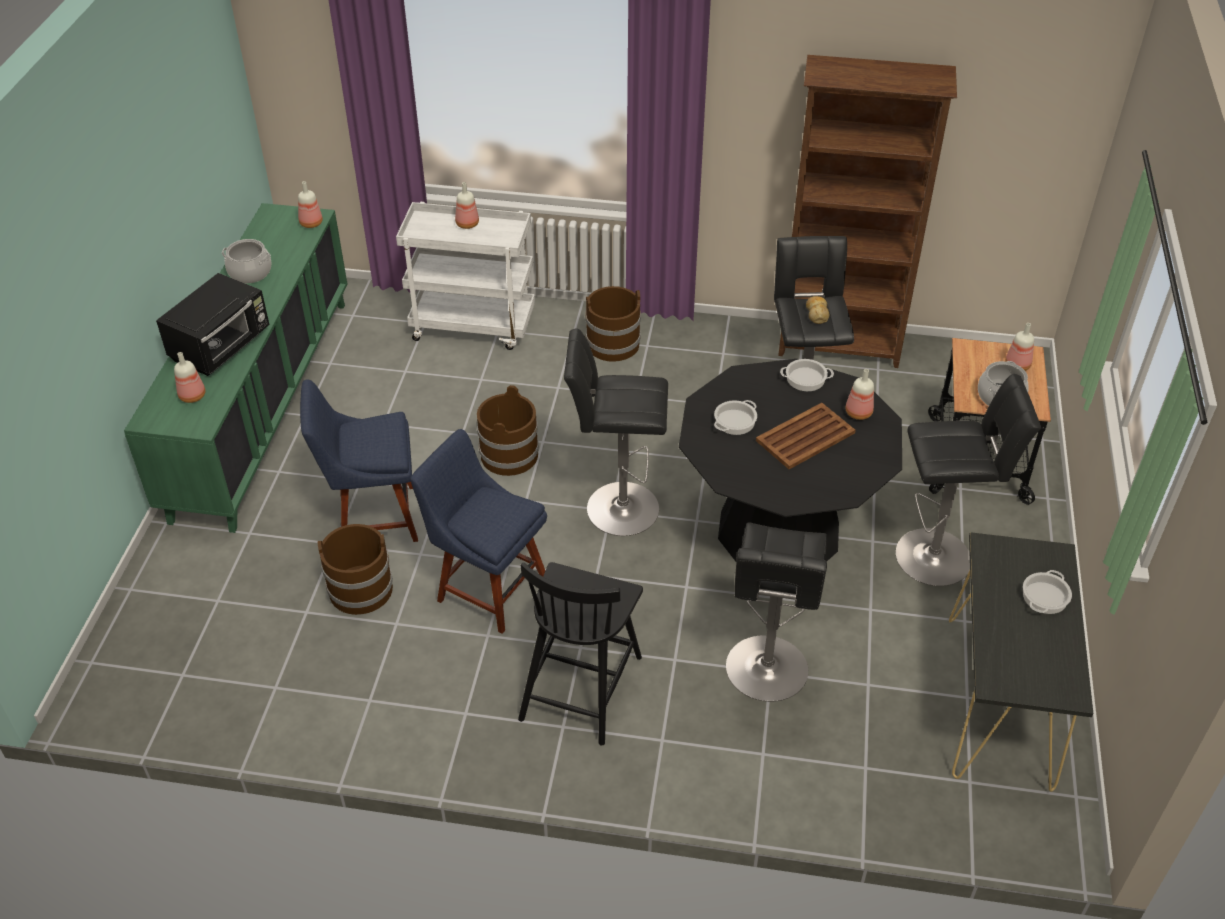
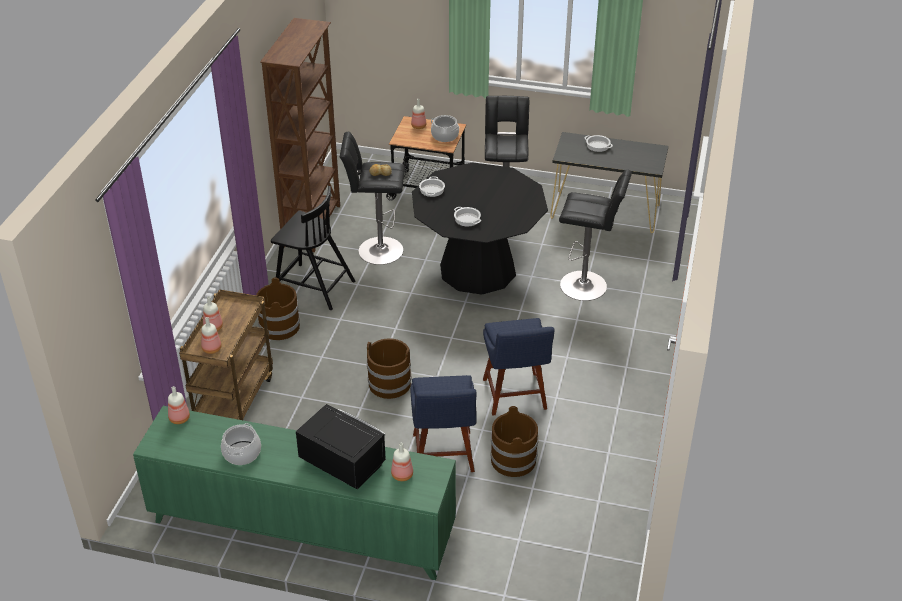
camera: 85 degrees left, 5 degrees down
white cart [396,202,535,350] -> brown cart [179,289,273,420]
blue chair [410,429,547,634] -> blue chair turned 45 degrees counterclockwise [483,318,554,416]
black chair [518,562,643,746] -> black chair moved to [271,186,355,310]
black stool [564,329,668,536] -> none
brown tray [756,403,856,469] -> none
bottle [845,369,874,420] -> bottle moved to [201,317,222,354]

